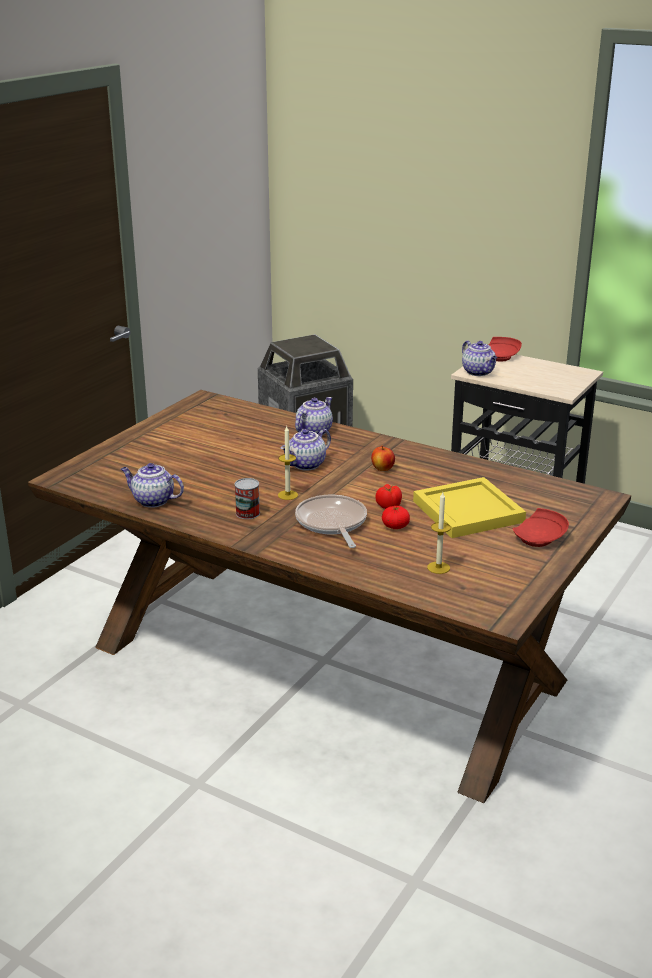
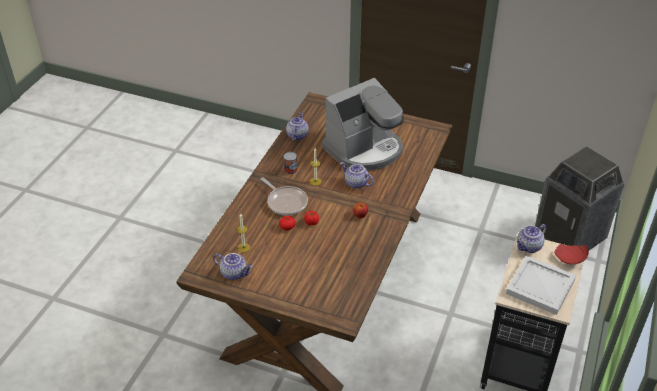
camera: 80 degrees right, 15 degrees up
teapot [295,397,333,435] -> teapot moved to [213,253,253,280]
frying pan [295,495,367,548] -> frying pan turned 75 degrees clockwise [261,177,308,216]
yellow tray [413,477,526,538] -> none
red plate [513,508,569,547] -> none
none -> coffee machine [322,78,404,171]
none -> white tray [506,256,576,315]

